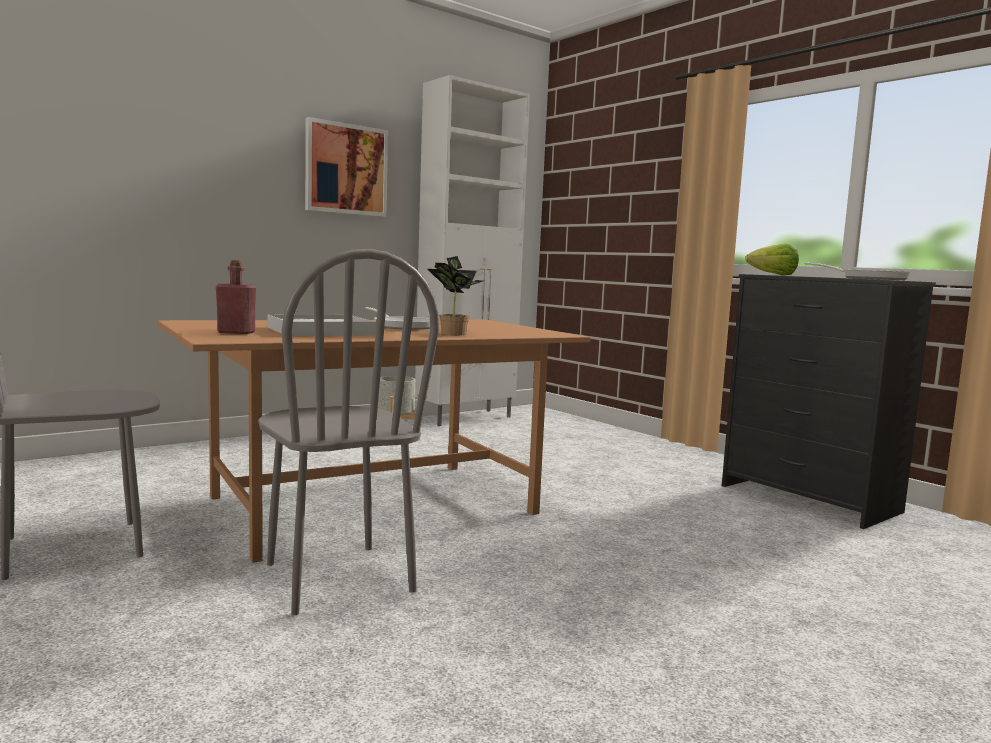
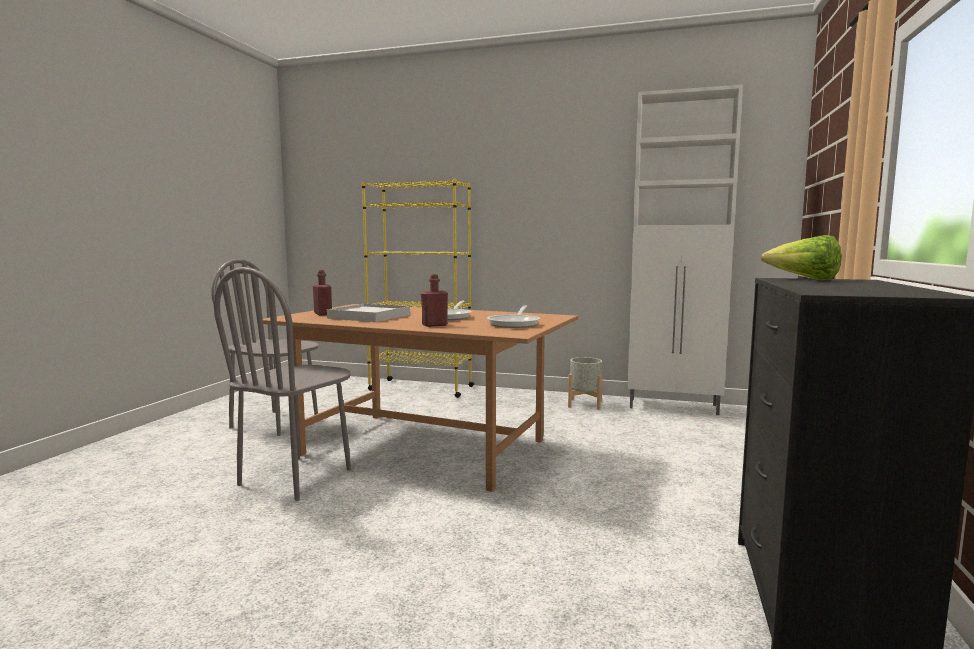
camera: 55 degrees right, 0 degrees up
picture [305,117,388,217] -> none
potted plant [428,256,483,335] -> red bottle [421,274,448,327]
frying pan [804,262,913,280] -> frying pan moved to [487,305,540,328]
none -> yellow bookcase [362,179,474,398]

